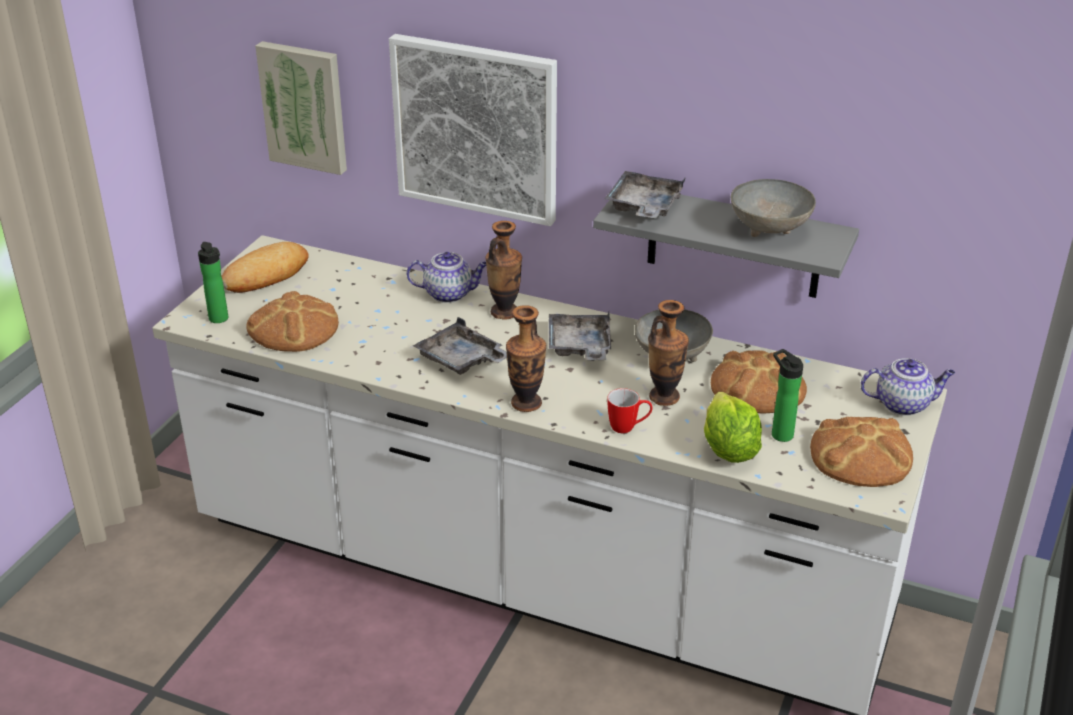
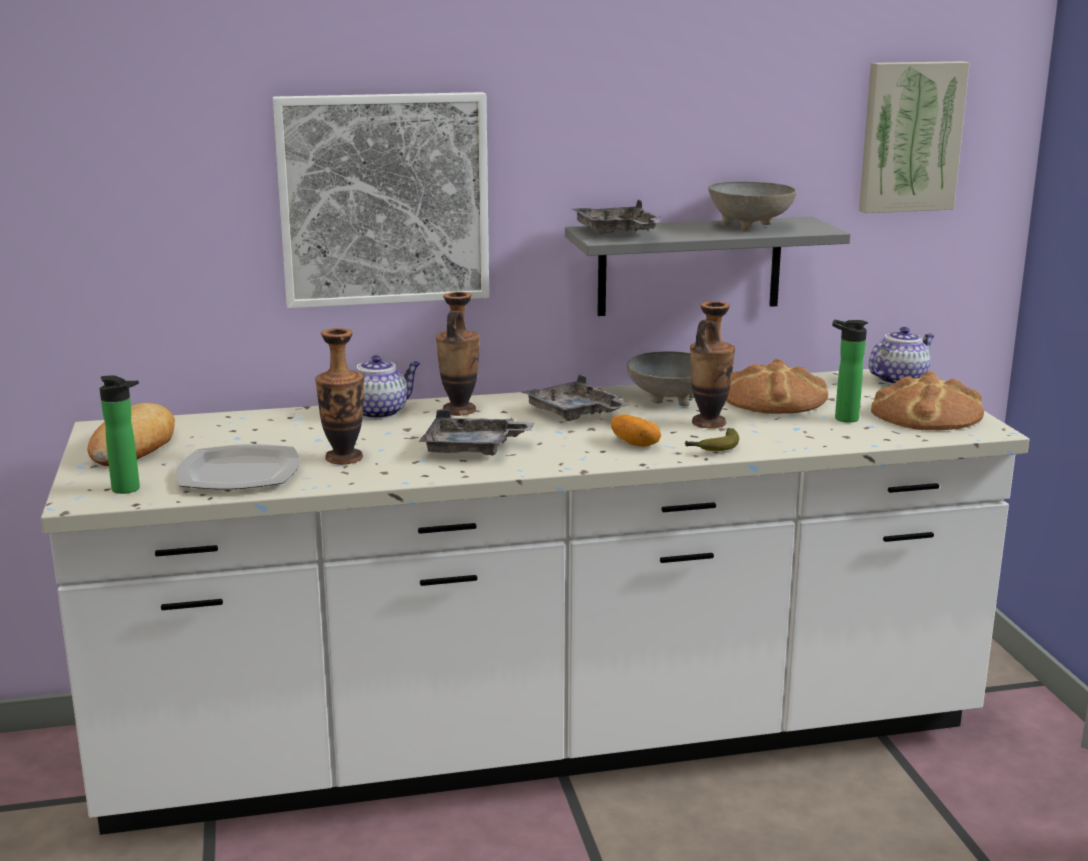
camera: 35 degrees left, 15 degrees down
bread [246,291,339,352] -> plate [176,444,300,489]
picture [255,41,347,175] -> picture moved to [859,61,970,213]
vase [506,305,546,412] -> vase moved to [315,328,364,465]
mug [607,388,653,433] -> banana [685,428,739,451]
lettuce [704,392,762,463] -> none
none -> potato [611,414,661,447]

